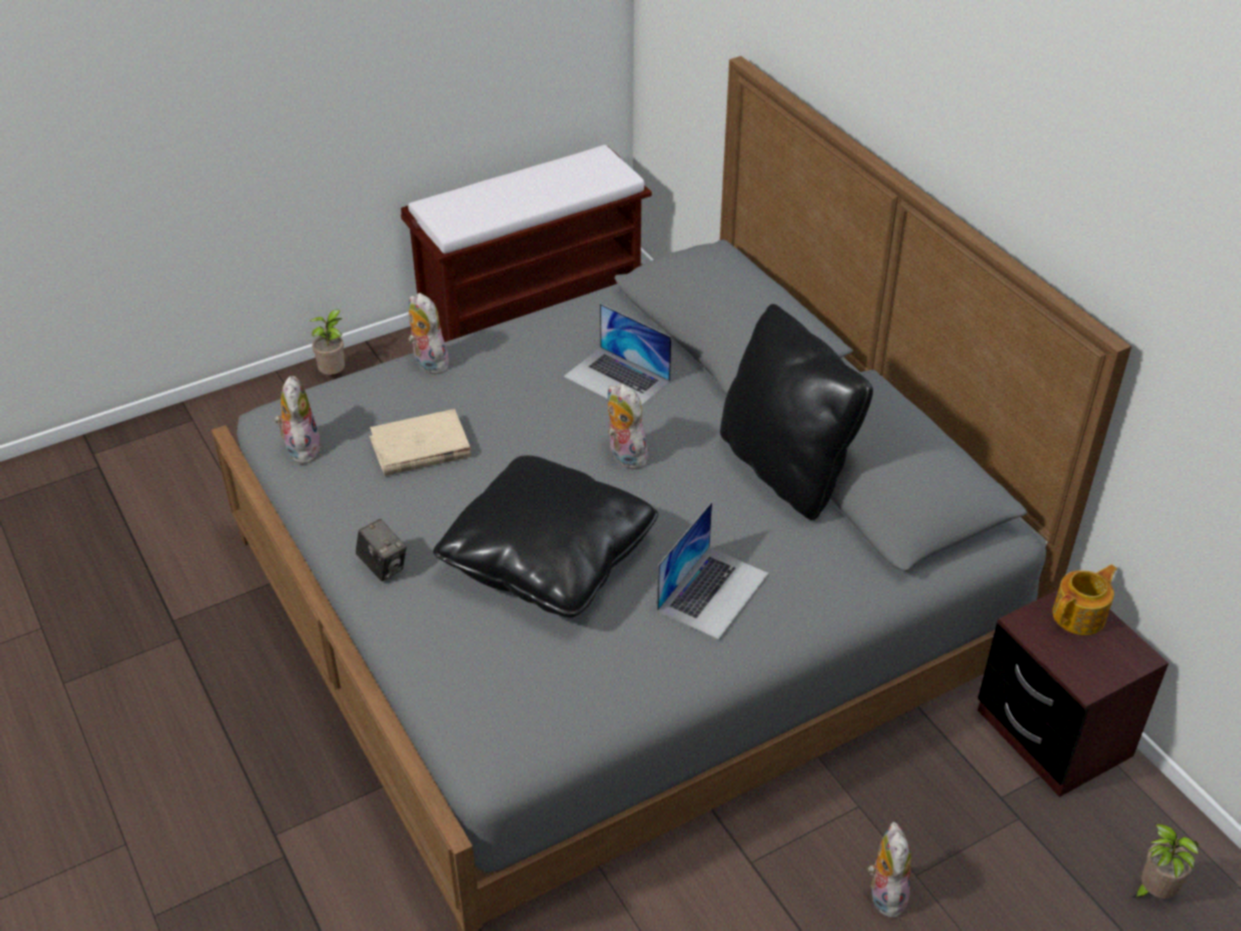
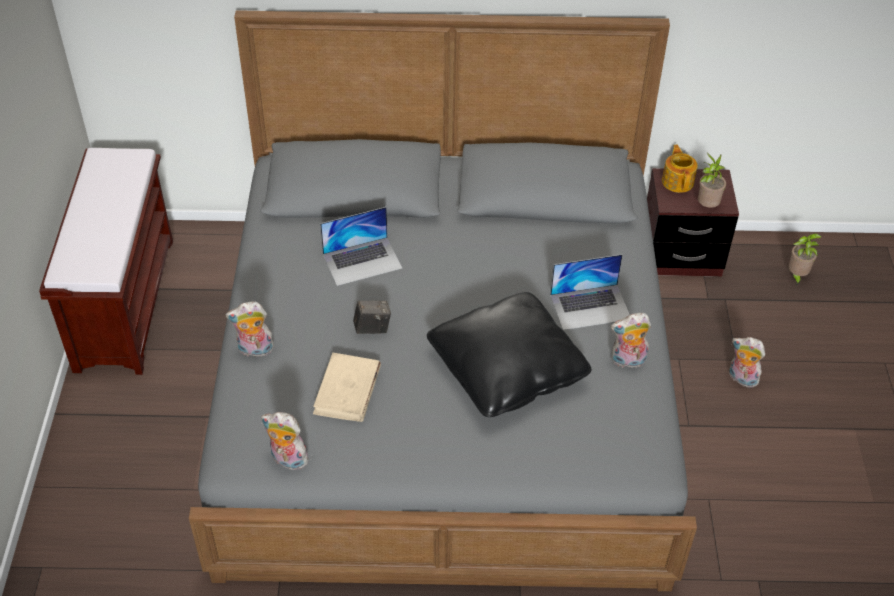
camera: 60 degrees left, 5 degrees up
potted plant [309,309,345,375] -> potted plant moved to [698,152,726,208]
camera [356,519,406,581] -> camera moved to [353,301,391,334]
plush toy [607,384,647,469] -> plush toy moved to [611,313,651,368]
laptop [657,502,769,640] -> laptop turned 105 degrees clockwise [550,254,630,330]
black pillow [720,304,873,520] -> none

